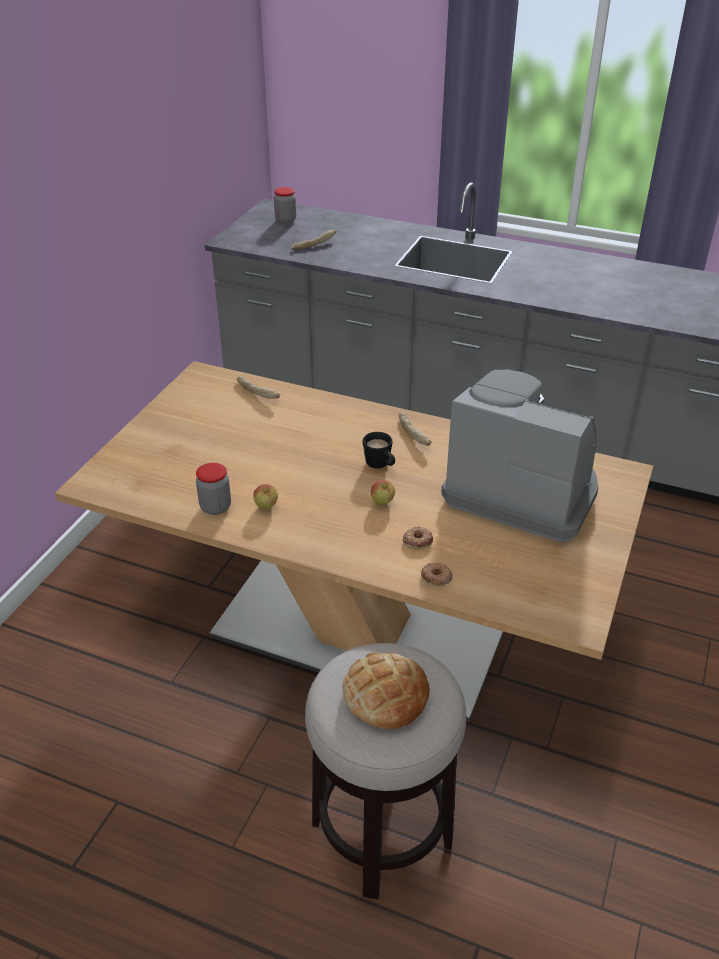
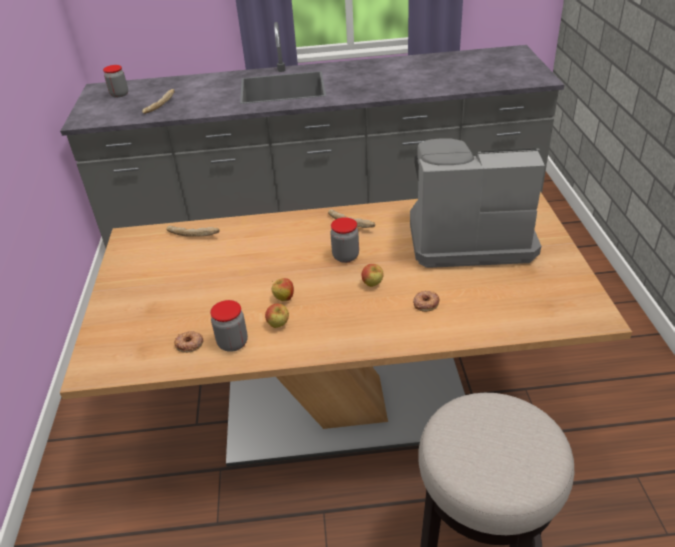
camera: 25 degrees left, 0 degrees up
bread [343,652,429,729] -> none
black mug [363,432,395,469] -> jar [330,217,359,263]
donut [421,563,453,587] -> donut moved to [174,331,204,353]
none -> apple [272,278,294,301]

